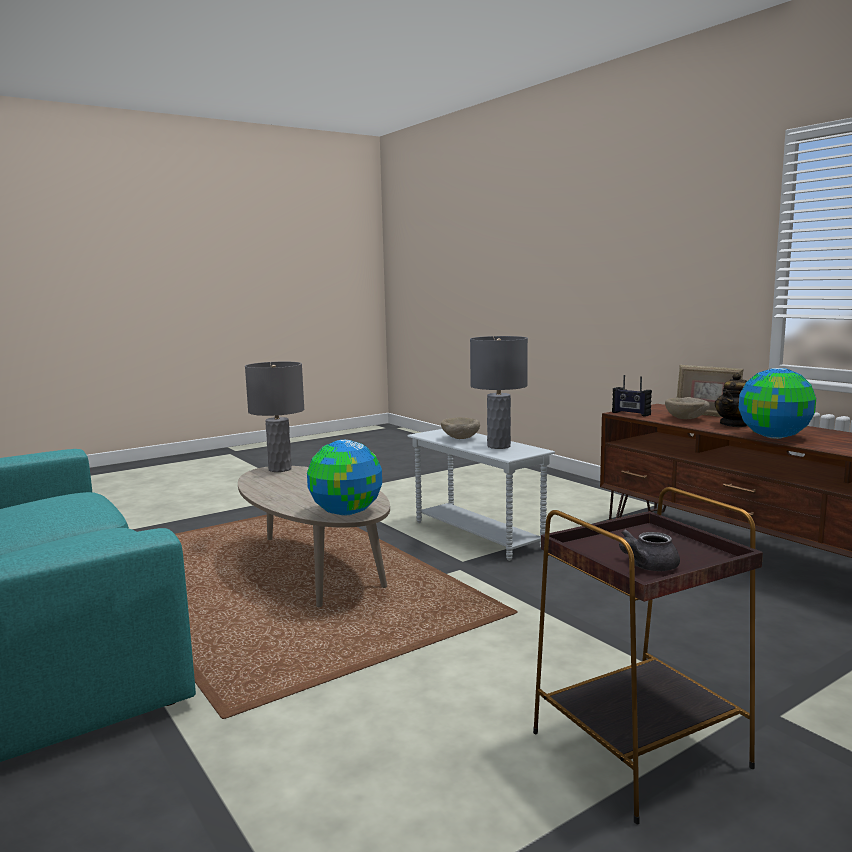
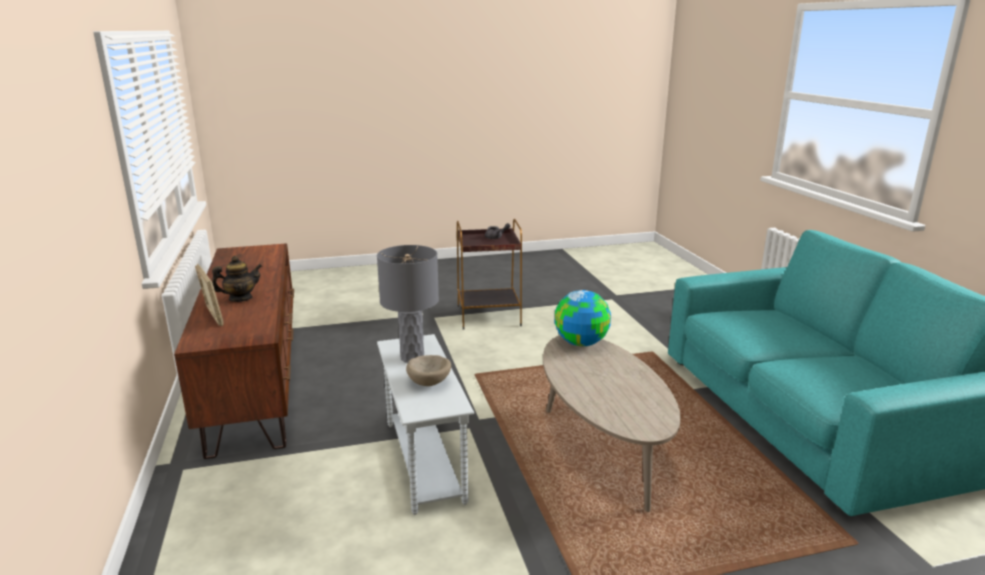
camera: 160 degrees left, 10 degrees up
grey table lamp [245,362,304,472] -> none
radio [612,375,652,417] -> none
beige bowl [665,397,710,419] -> none
globe [739,368,816,439] -> none

